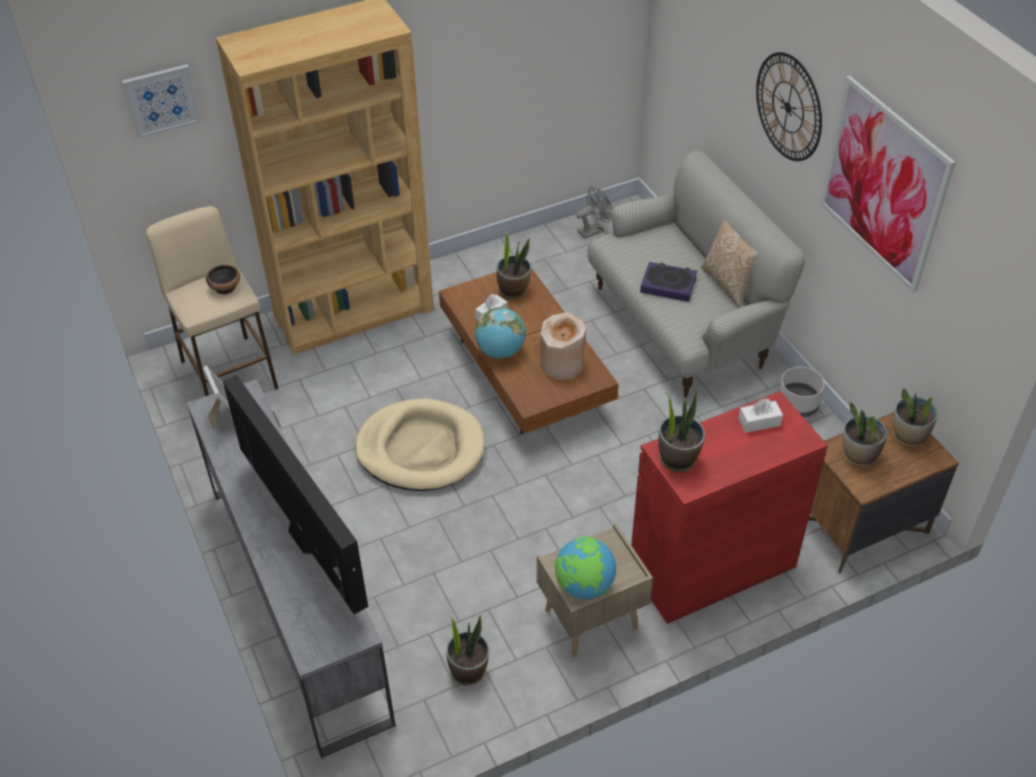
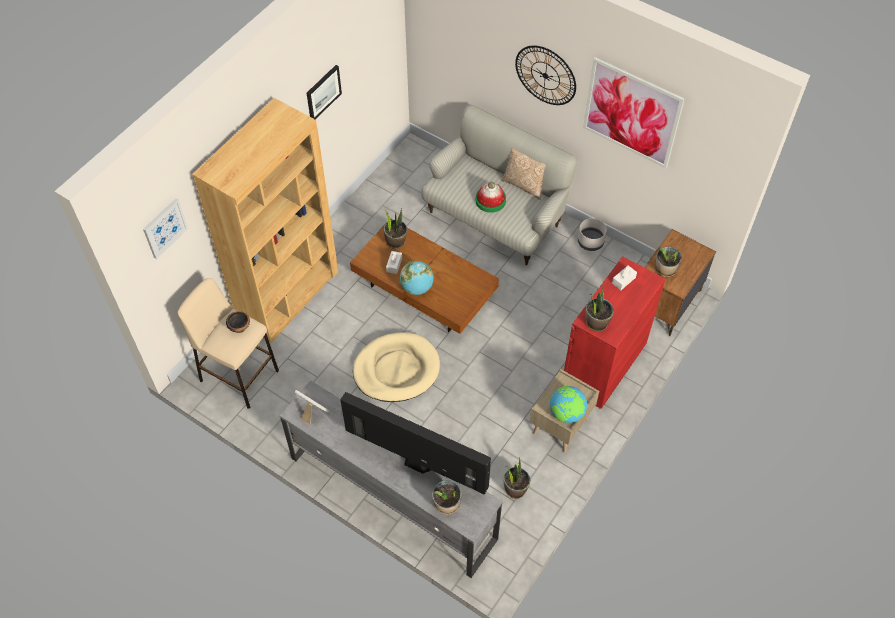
camera: 30 degrees left, 10 degrees up
beige vase [540,312,586,380] -> none
grey fan [576,187,612,239] -> none
book [640,262,697,302] -> hat [476,182,506,213]
potted plant [893,388,938,447] -> potted plant moved to [432,480,462,514]
none -> picture [307,65,342,119]

